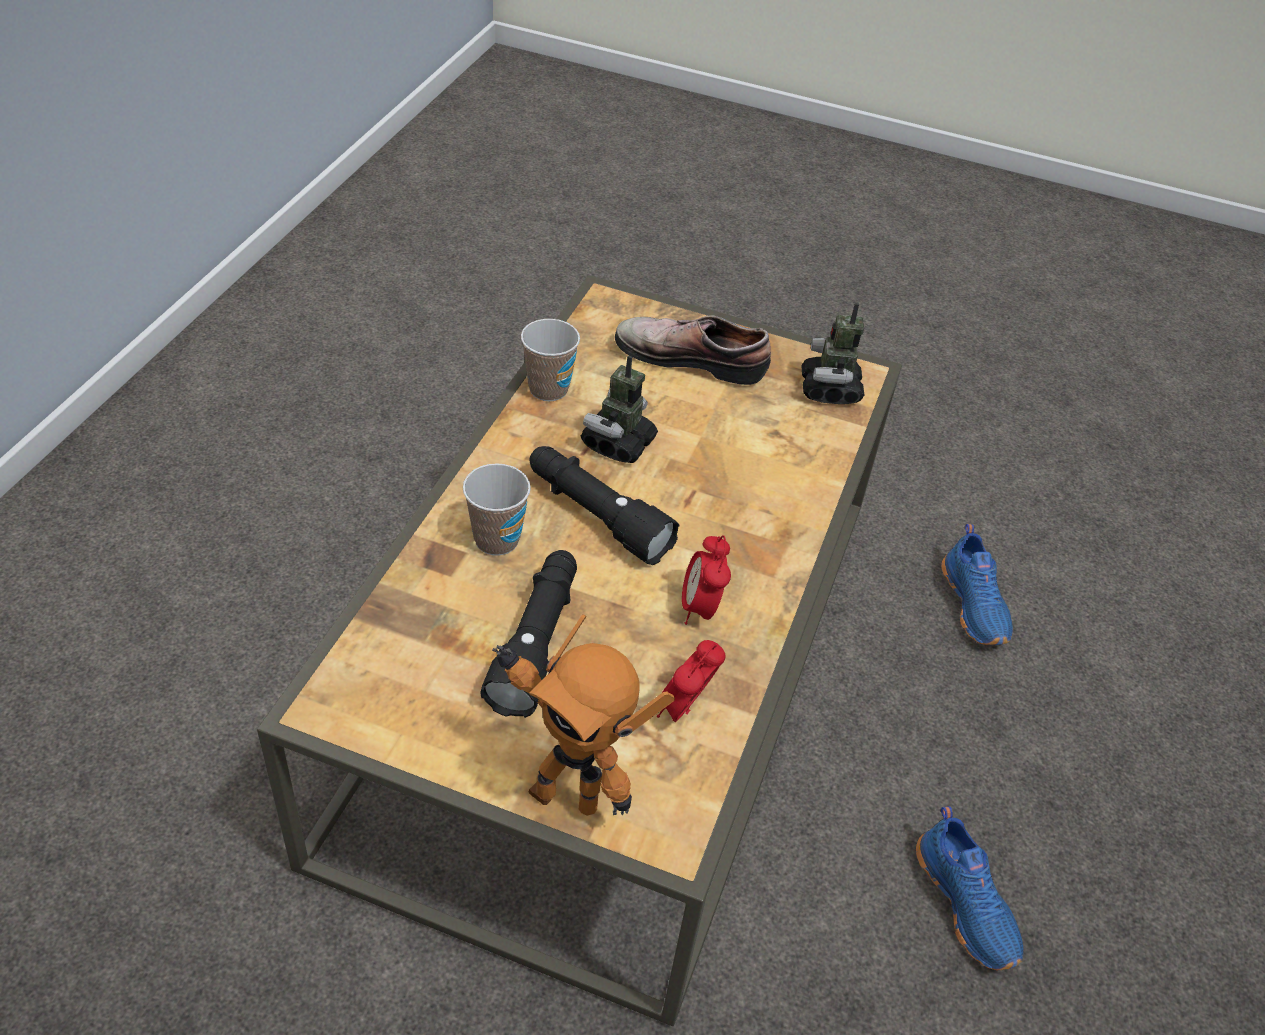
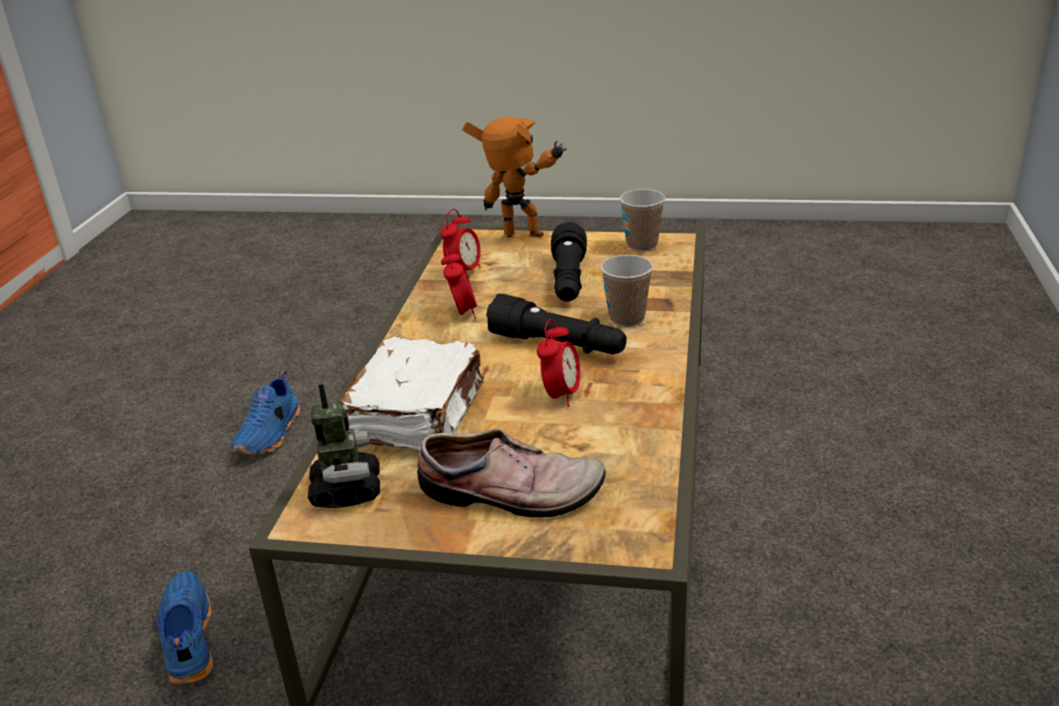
camera: 175 degrees right, 15 degrees down
cup [521,319,580,401] -> cup moved to [620,189,665,252]
toy robot [581,355,658,463] -> alarm clock [537,319,580,407]
blue shoe [916,806,1023,970] -> blue shoe turned 135 degrees counterclockwise [231,371,300,455]
none -> white book [339,337,484,451]

